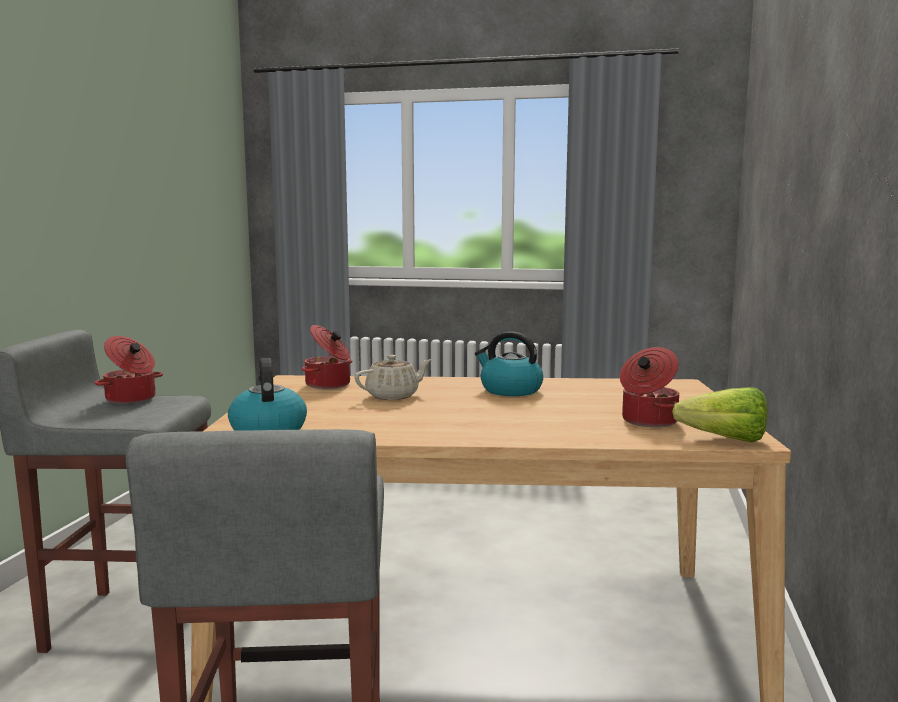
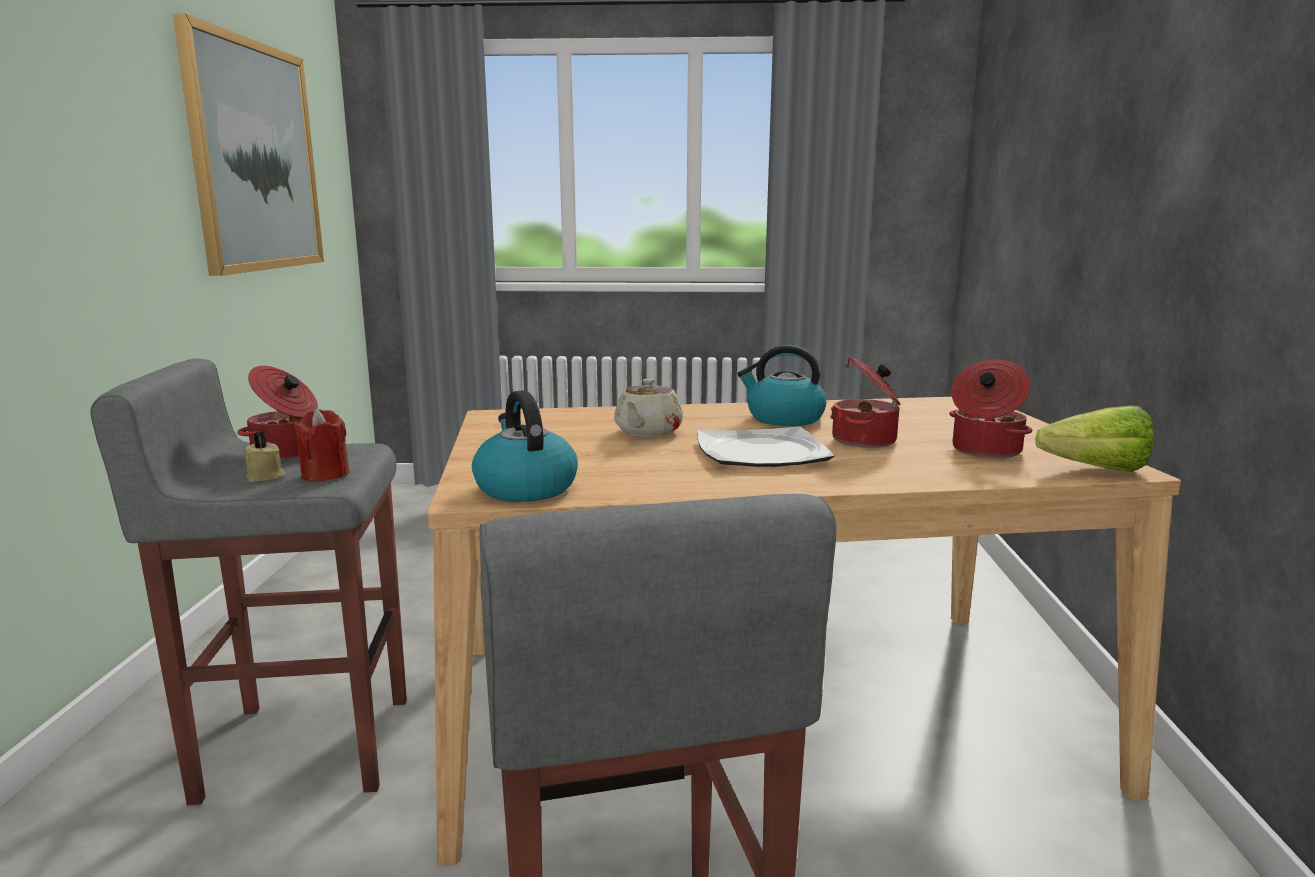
camera: 10 degrees left, 5 degrees up
cooking pot [302,325,353,389] -> cooking pot moved to [830,356,901,448]
beige teapot [354,355,432,400] -> beige teapot turned 150 degrees clockwise [614,379,683,437]
none -> picture [173,13,324,276]
none -> beige candle [244,432,285,482]
none -> red candle [294,409,350,482]
none -> plate [697,427,835,467]

